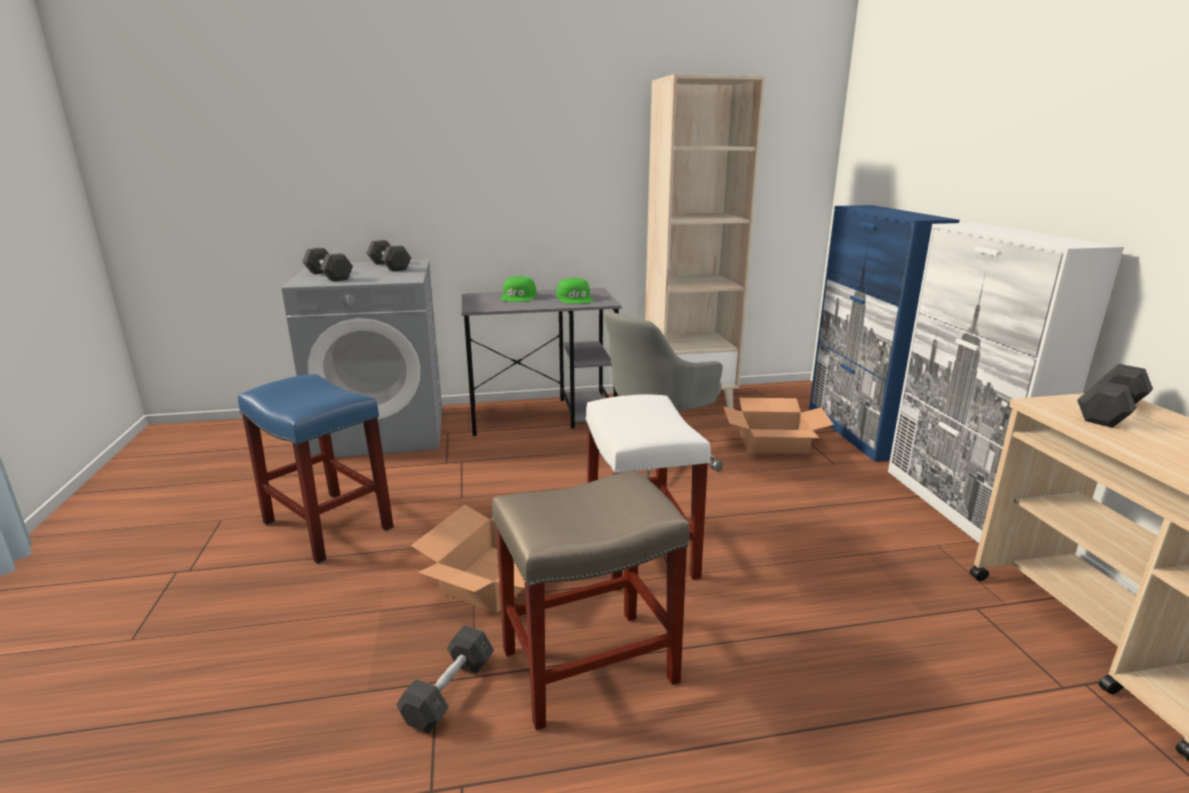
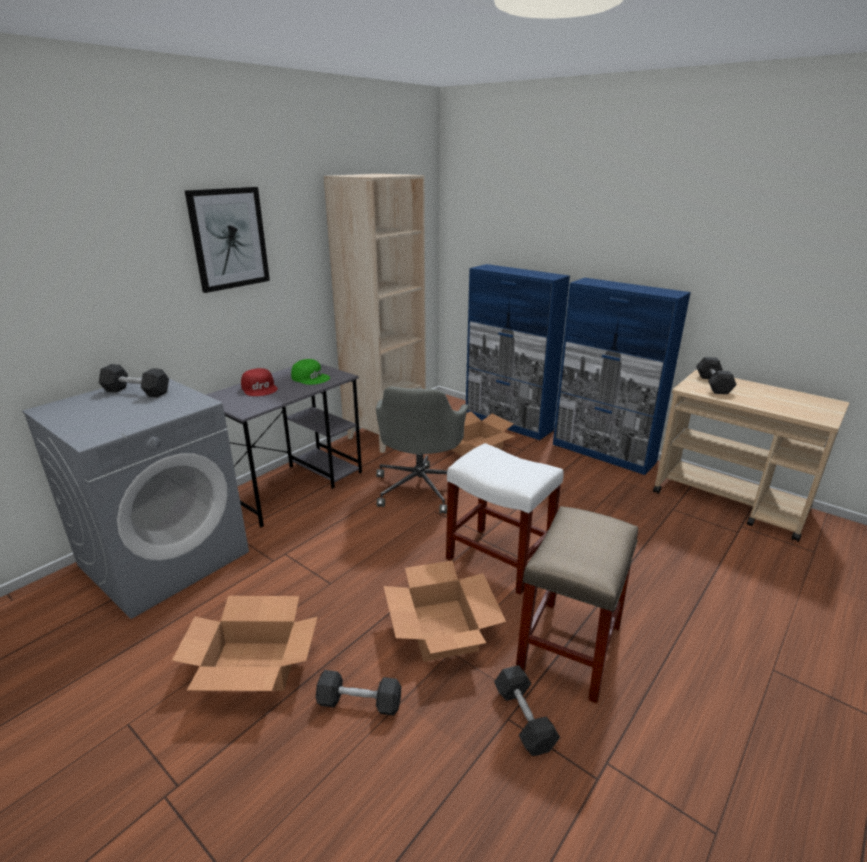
camera: 40 degrees left, 5 degrees up
blue stool [238,374,394,564] -> cardboard box [172,596,318,691]
grey dumbbell [302,248,353,282] -> grey dumbbell moved to [316,670,401,716]
green cap [500,276,537,302] -> red cap [241,368,278,396]
white cabinet [888,223,1124,543] -> blue cabinet [553,278,691,475]
none -> picture [185,187,270,293]

